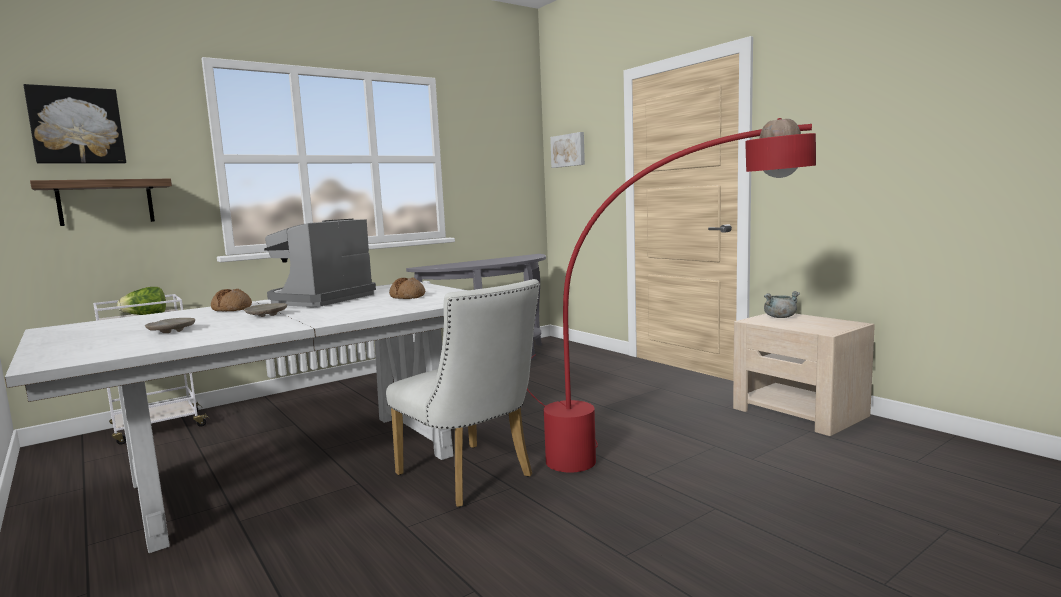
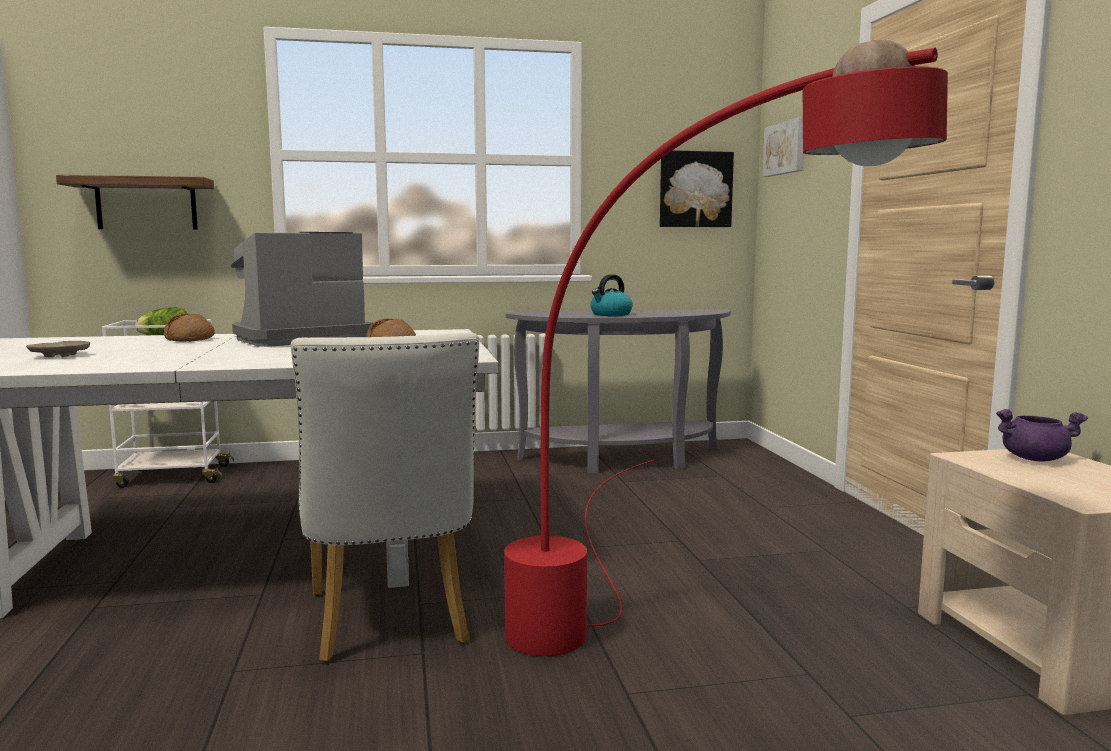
camera: 25 degrees right, 0 degrees up
picture [23,84,126,163] -> picture moved to [660,150,734,227]
beige plate [244,303,287,317] -> none
grey cooking pot [764,291,800,318] -> purple cooking pot [996,409,1088,462]
none -> kettle [590,274,633,316]

